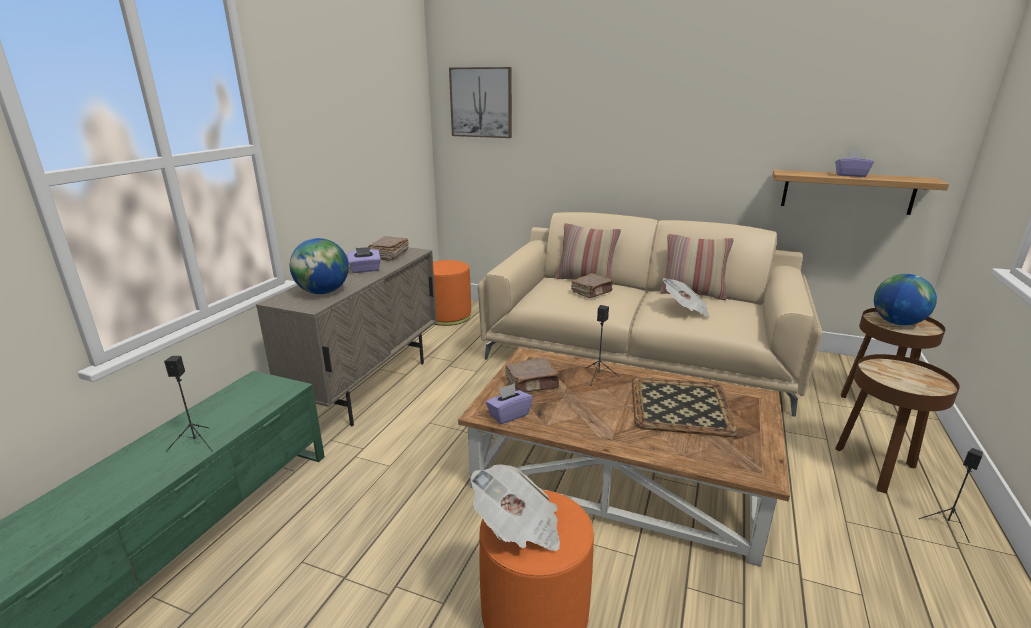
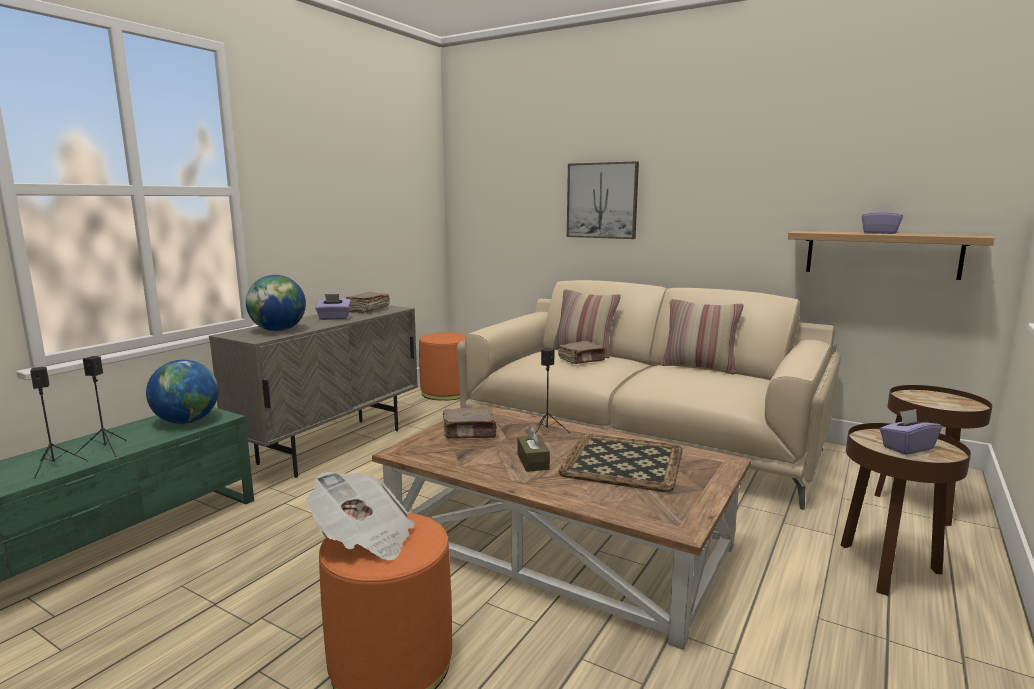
camera: 10 degrees right, 10 degrees down
picture [449,67,512,138] -> picture moved to [567,161,639,239]
purple tissue box [486,383,533,424] -> purple tissue box moved to [880,409,942,455]
newspaper [663,278,710,317] -> none
globe [874,274,937,325] -> globe moved to [146,360,219,424]
black speaker [919,448,983,543] -> black speaker moved to [30,367,88,479]
none -> brown tissue box [517,426,550,472]

